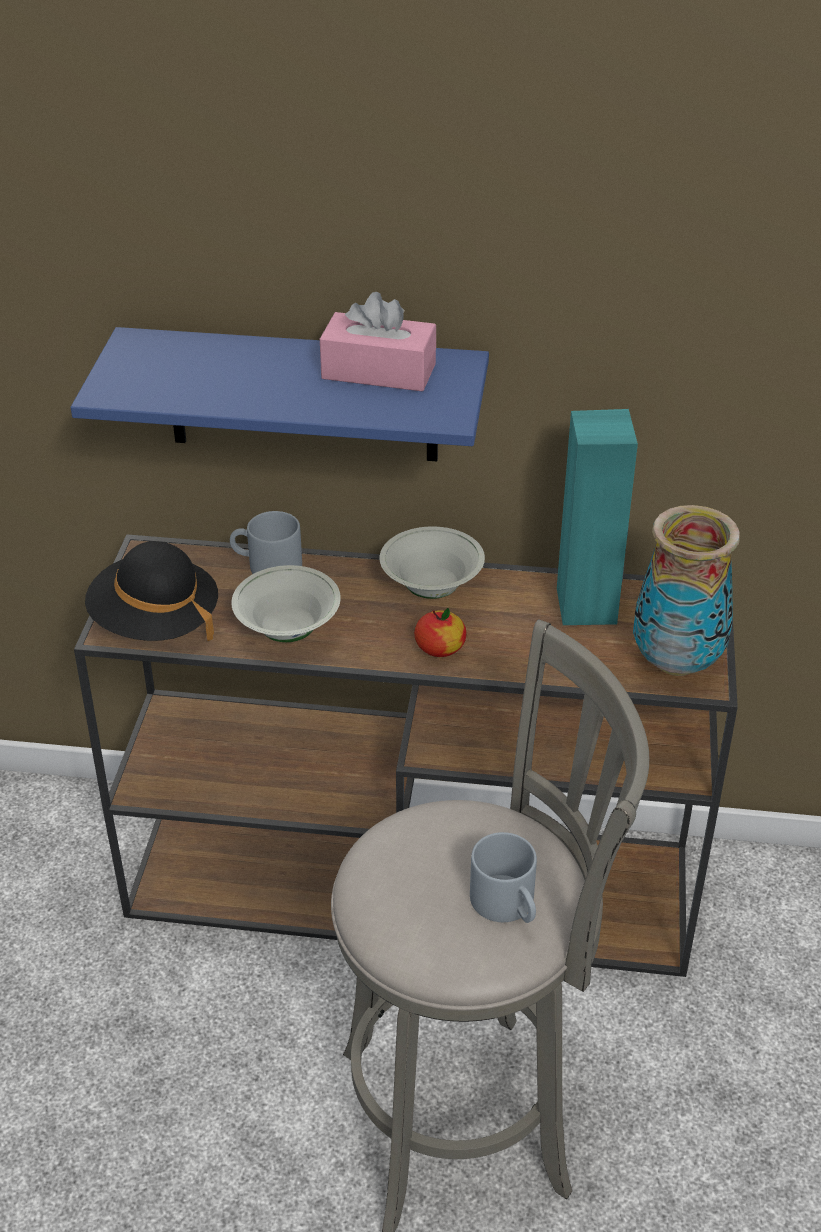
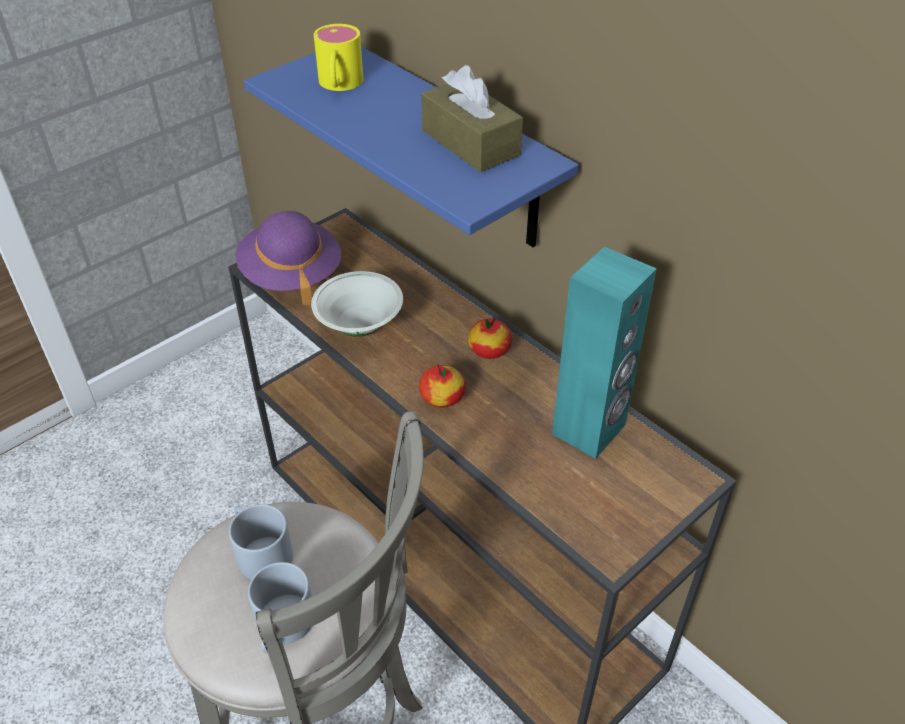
camera: 40 degrees right, 5 degrees up
black hat [85,541,218,641] -> purple hat [236,211,341,305]
grey mug [230,511,302,574] -> grey mug moved to [229,504,293,580]
pink tissue box [320,292,436,392] -> brown tissue box [421,65,523,172]
white bowl [379,526,485,599] -> apple [468,317,512,359]
vase [633,505,740,676] -> none
none -> yellow mug [314,24,363,91]

